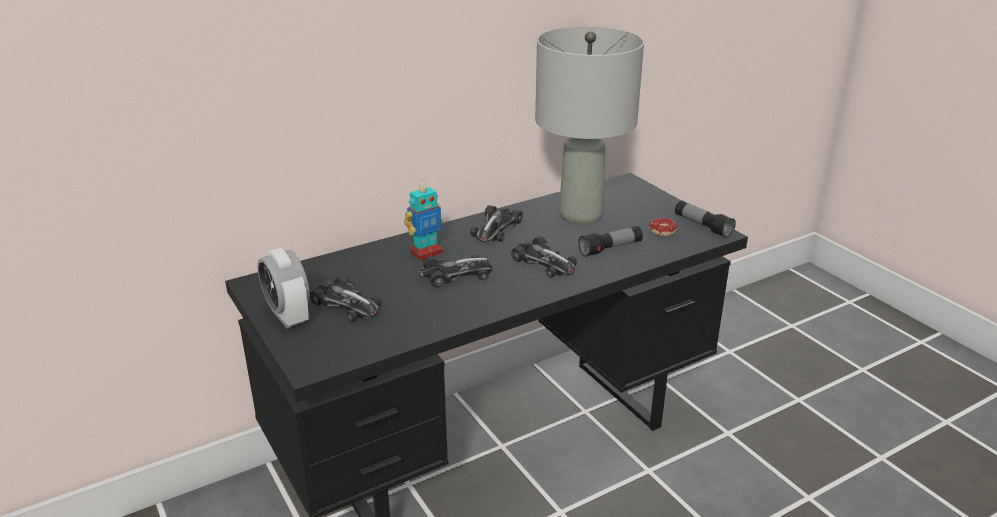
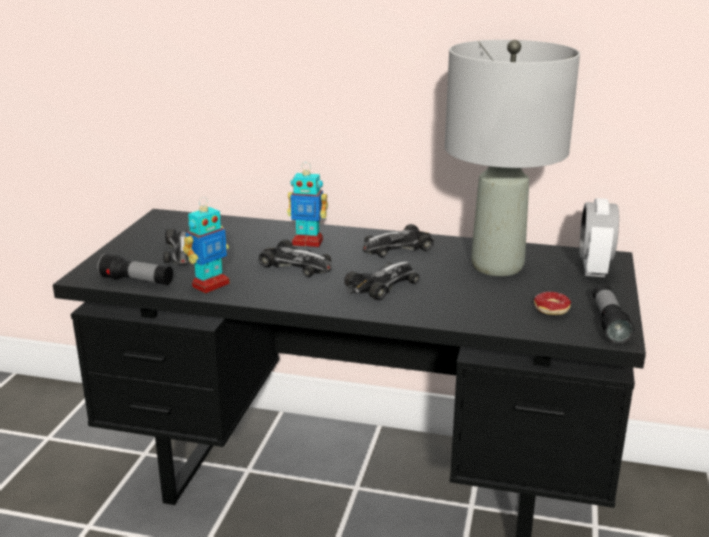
camera: 45 degrees right, 5 degrees down
alarm clock [257,248,310,328] -> alarm clock moved to [580,198,619,277]
toy car [511,236,577,278] -> toy car turned 135 degrees counterclockwise [344,262,420,300]
flashlight [578,226,643,257] -> flashlight moved to [97,253,173,285]
none -> toy robot [183,197,230,293]

